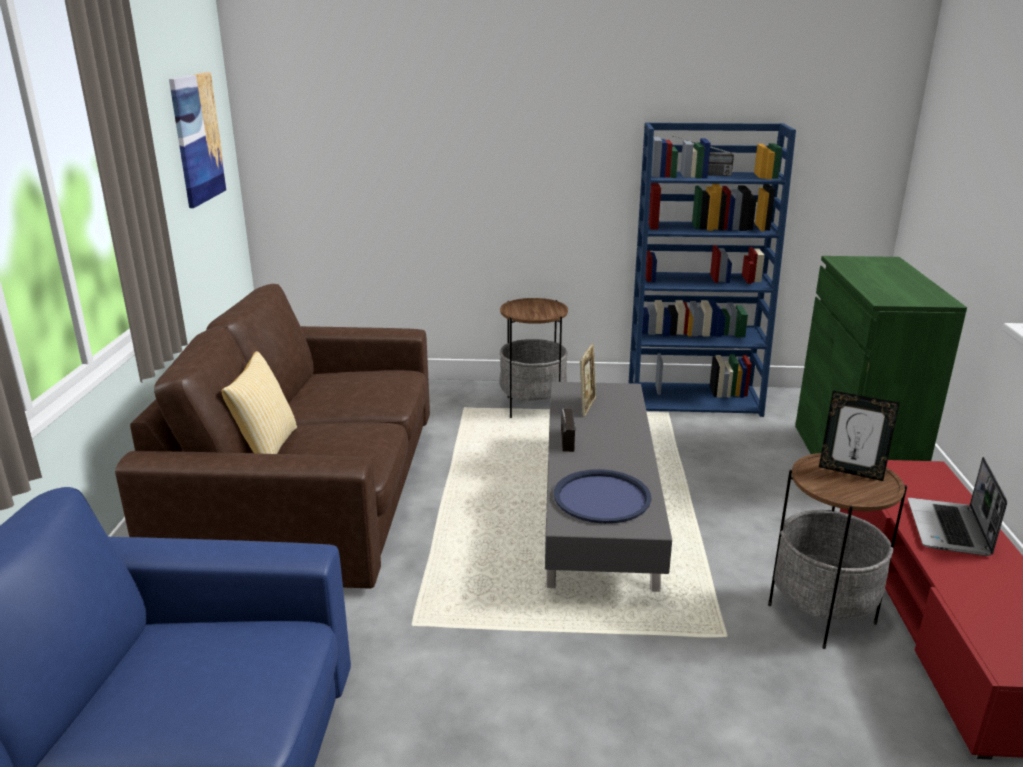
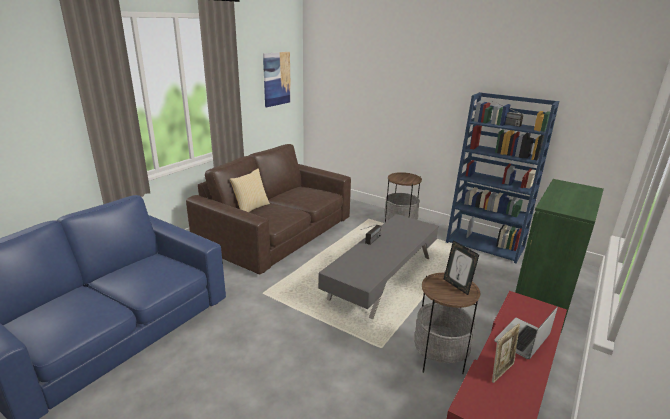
camera: 30 degrees right, 0 degrees up
blue tray [554,469,651,524] -> none
picture frame [580,344,596,417] -> picture frame moved to [492,324,520,383]

